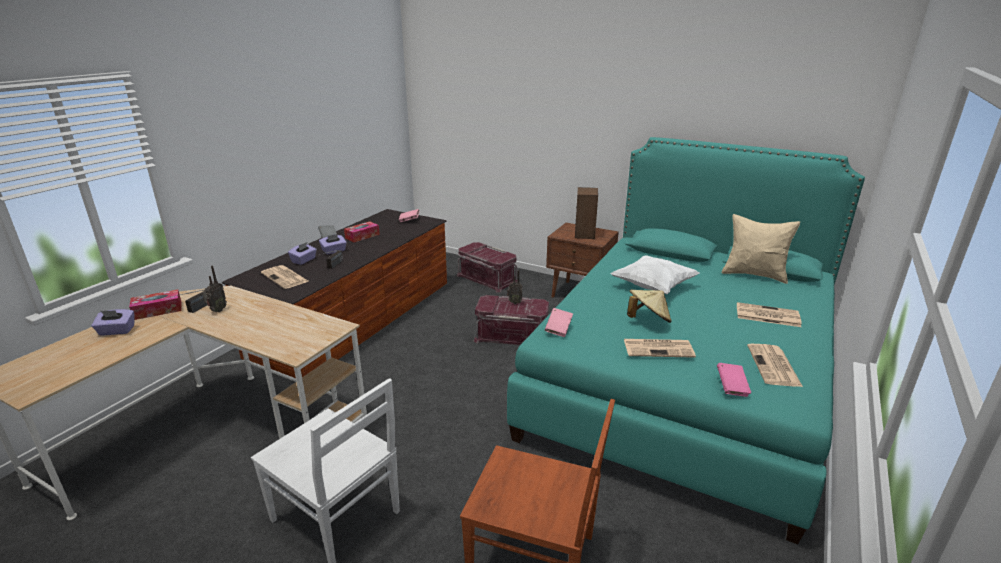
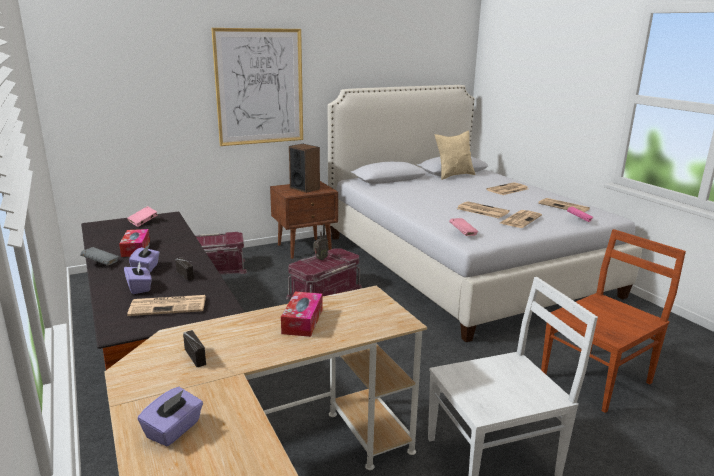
camera: 55 degrees left, 5 degrees down
tissue box [129,290,182,320] -> tissue box moved to [281,291,323,337]
radio [202,266,227,312] -> none
turquoise bed [507,137,865,544] -> white bed [328,85,642,342]
white pillow [610,255,699,294] -> none
beige hat [627,289,672,323] -> newspaper [457,201,510,218]
none -> picture [211,28,303,146]

